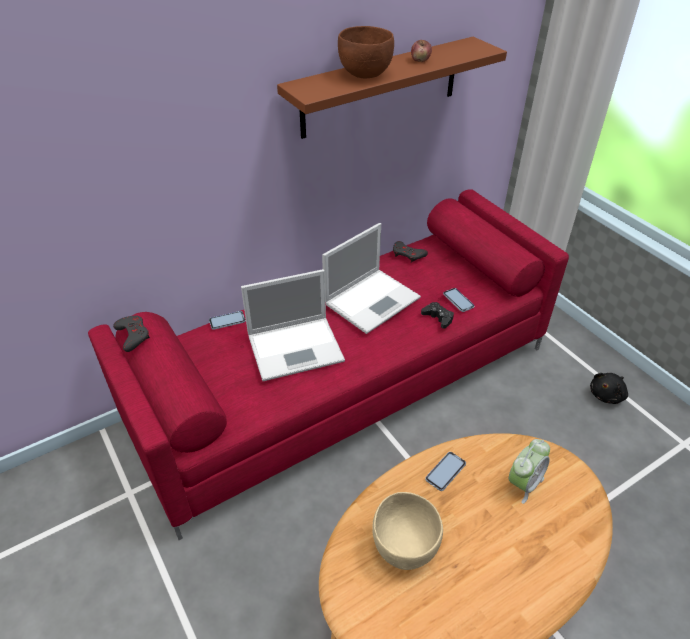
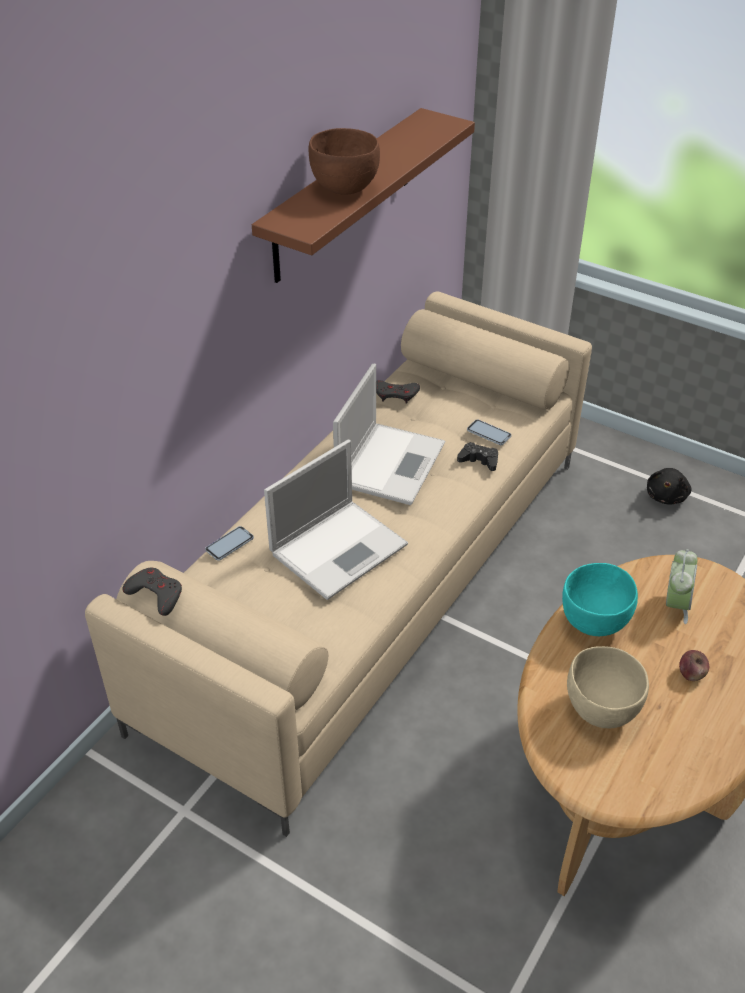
camera: 25 degrees left, 0 degrees up
red sofa [88,189,569,540] -> beige sofa [85,291,592,837]
apple [411,40,432,62] -> apple moved to [679,650,709,681]
phone [425,452,466,491] -> turquoise bowl [562,563,638,636]

